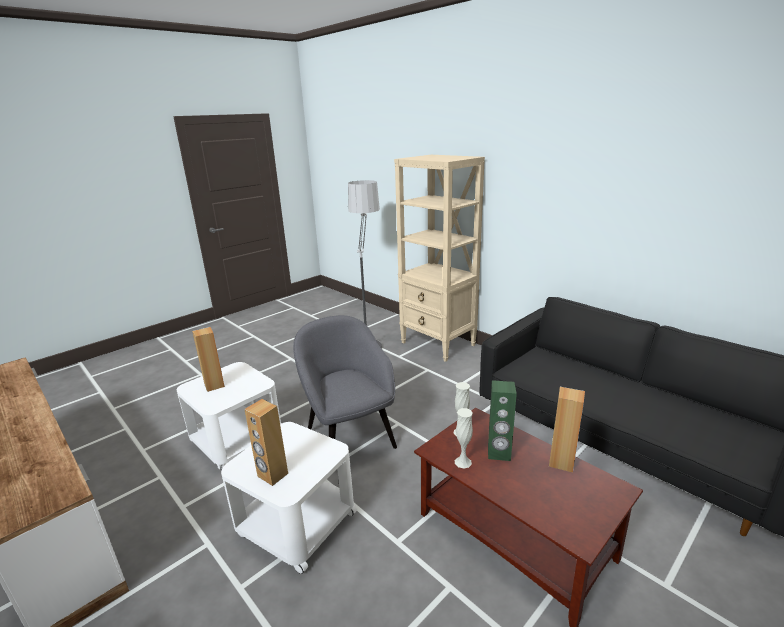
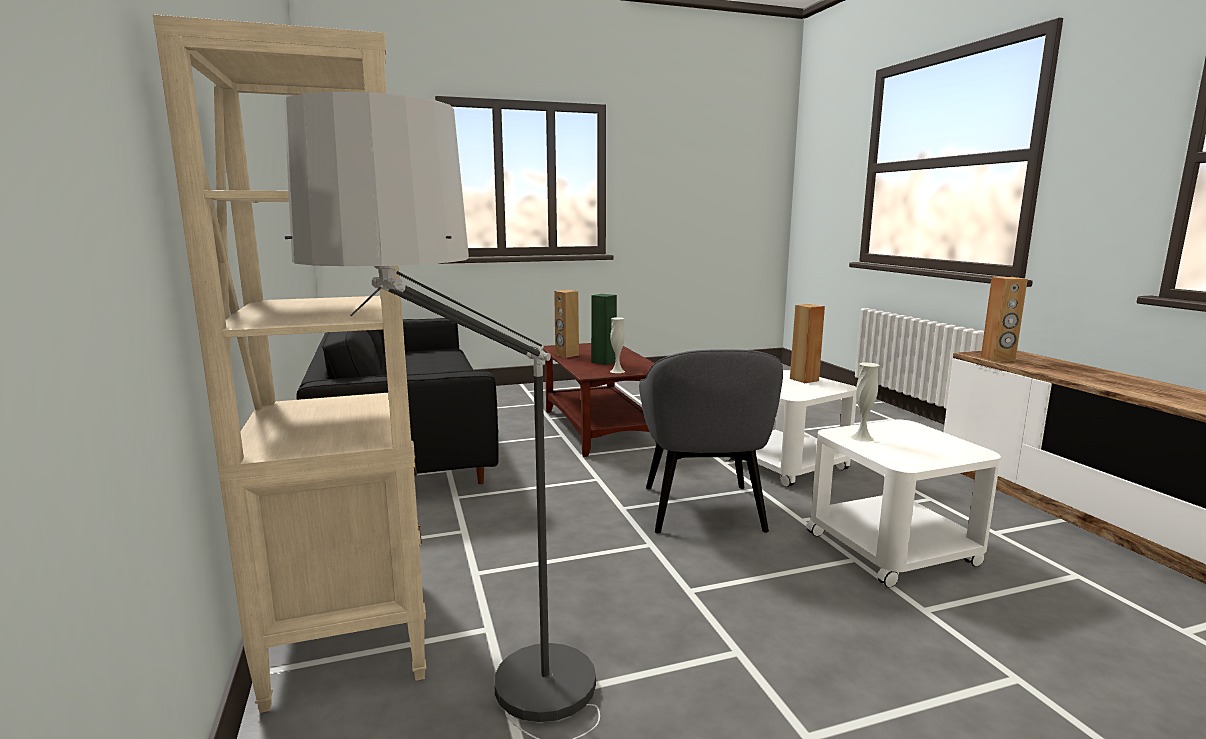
camera: 155 degrees left, 10 degrees down
brown speaker [192,327,225,392] -> brown speaker moved to [981,277,1028,361]
white vase [455,408,473,469] -> white vase moved to [851,362,880,442]

